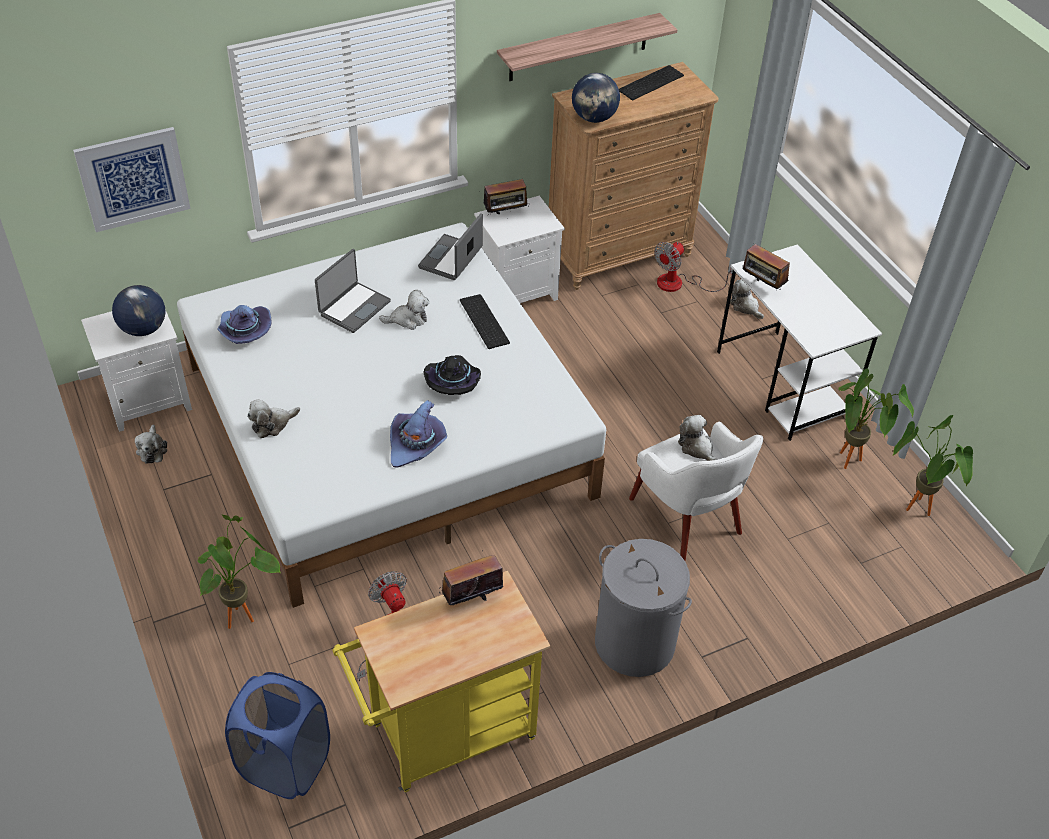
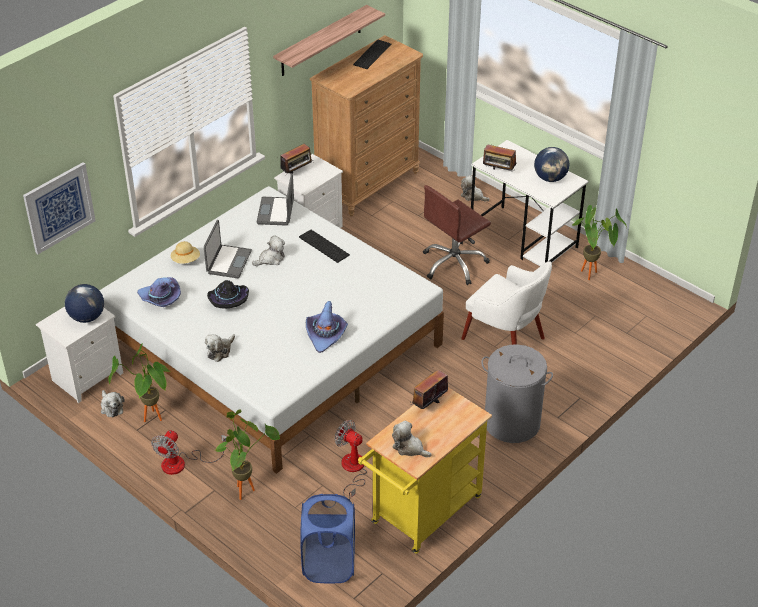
camera: 20 degrees left, 5 degrees down
black hat [423,355,481,395] -> black hat moved to [207,280,249,309]
globe [572,73,620,123] -> globe moved to [534,147,569,182]
fan [654,242,733,292] -> fan moved to [151,430,227,475]
plush toy [678,415,717,461] -> plush toy moved to [392,421,432,457]
potted plant [893,415,973,516] -> potted plant moved to [108,343,170,422]
none -> beige hat [171,241,200,264]
none -> brown office chair [423,185,491,285]

